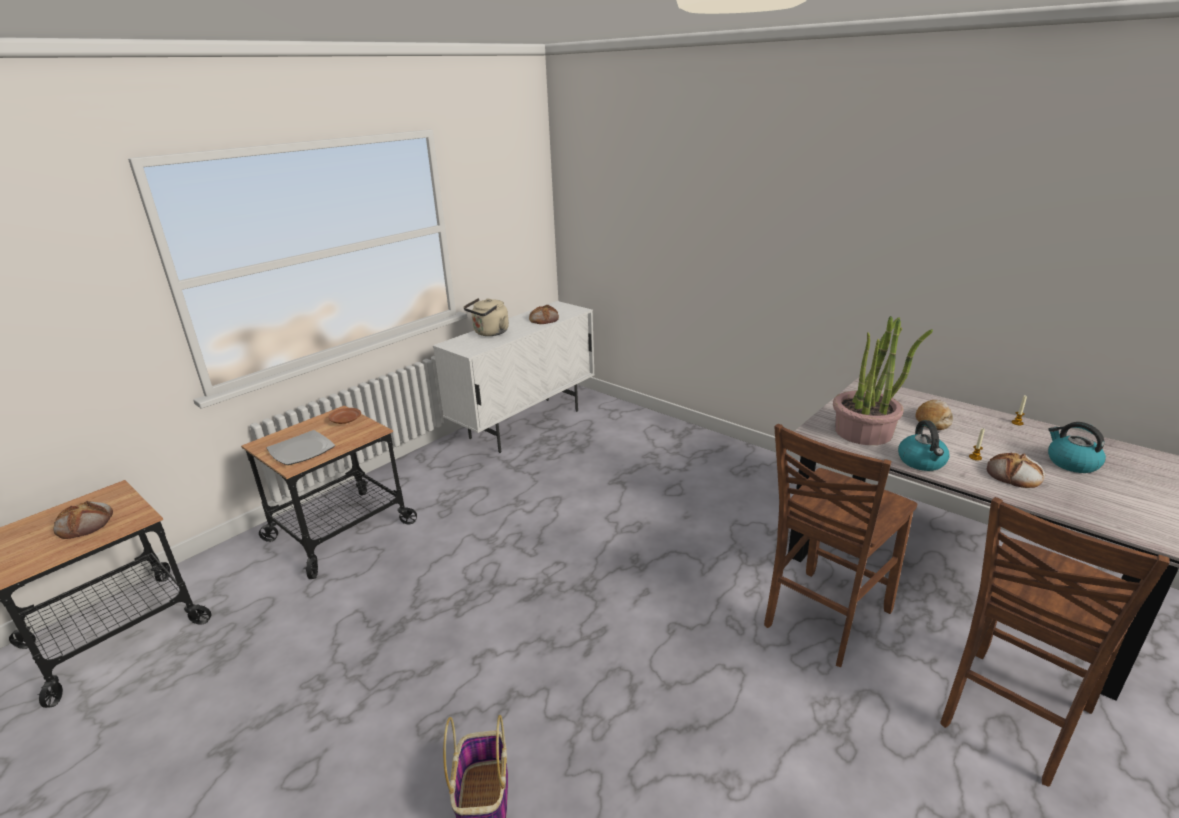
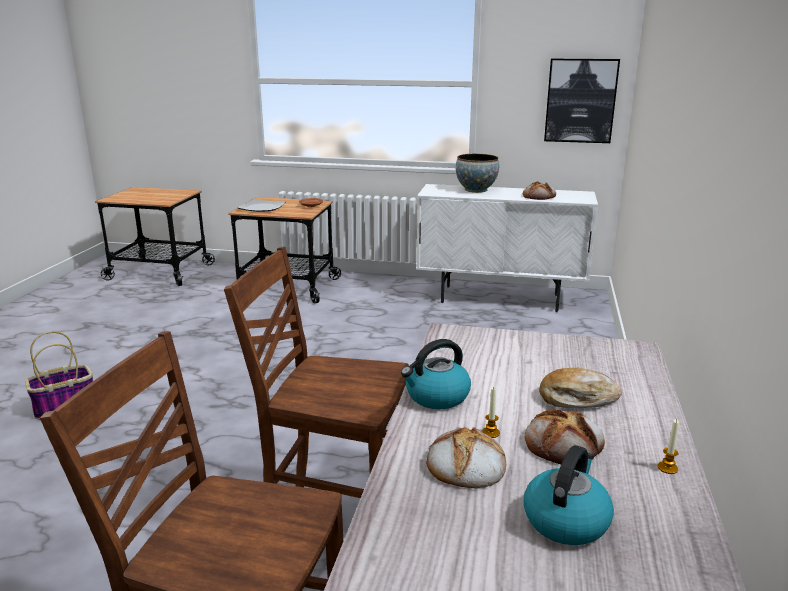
camera: 60 degrees right, 5 degrees down
bread [53,501,113,539] -> bread moved to [525,409,605,464]
beige kettle [464,298,509,336] -> bowl [456,154,499,193]
potted plant [833,316,933,445] -> none
none -> picture [544,59,620,143]

